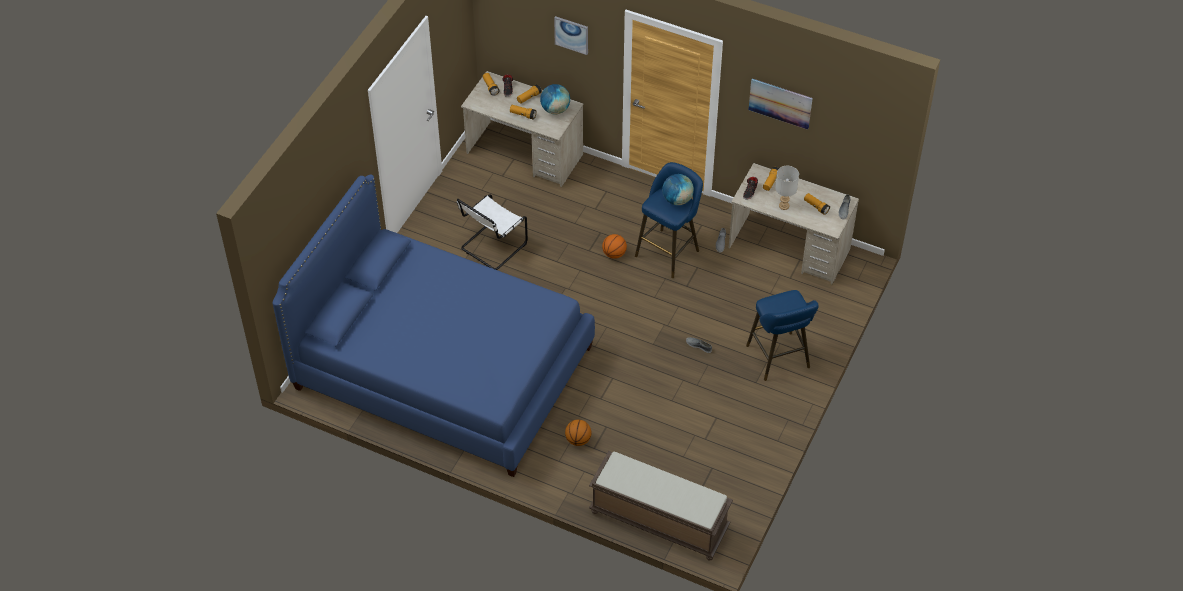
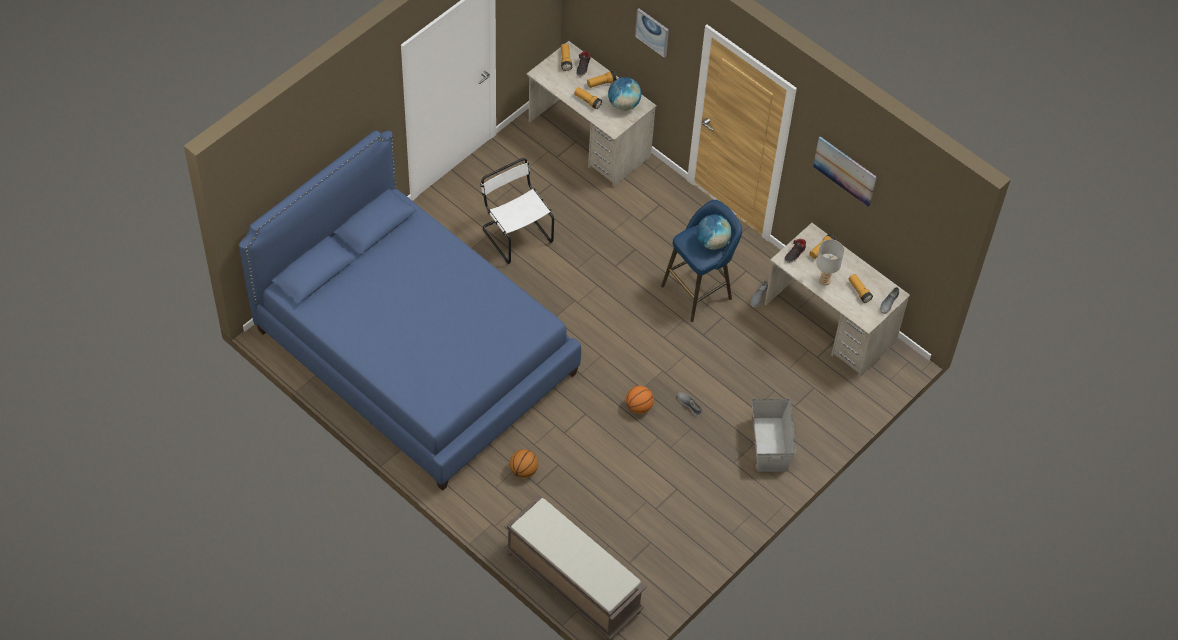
camera: 15 degrees right, 5 degrees up
white chair [457,194,528,270] -> white chair turned 90 degrees clockwise [481,158,554,264]
basketball [602,234,627,259] -> basketball moved to [626,386,654,414]
blue stool [746,290,819,381] -> grey storage box [752,399,796,472]

